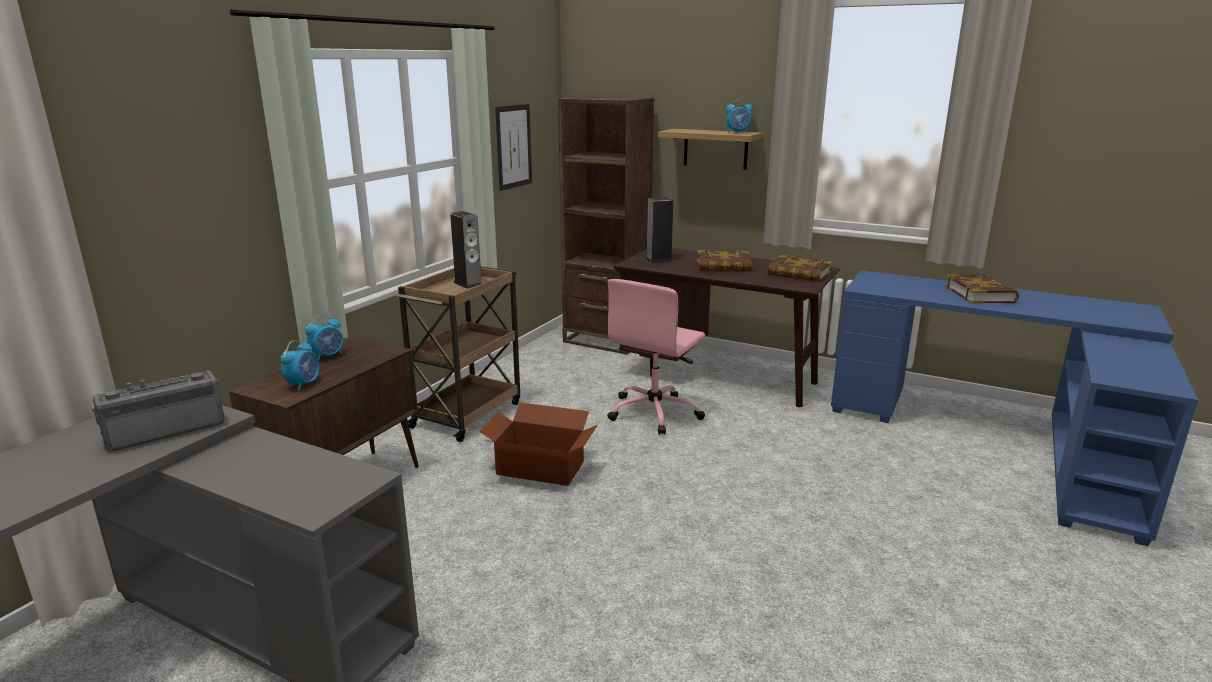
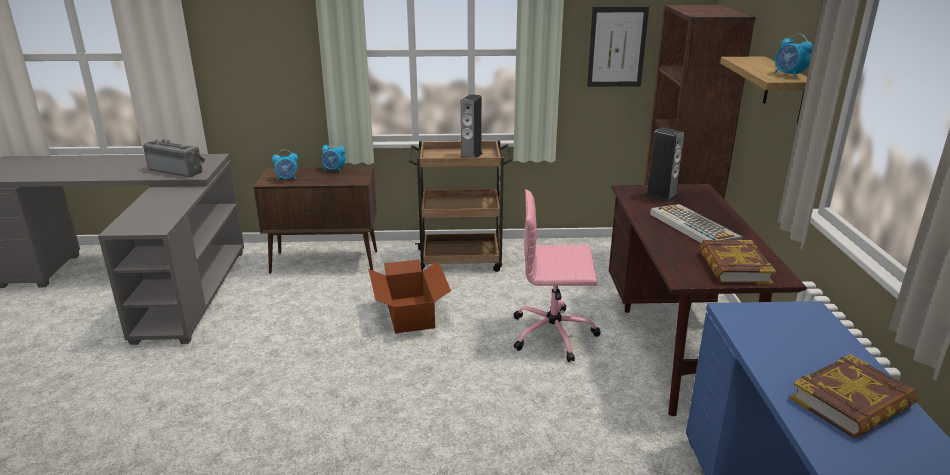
camera: 60 degrees right, 5 degrees up
book [697,250,751,271] -> keyboard [650,204,743,243]

